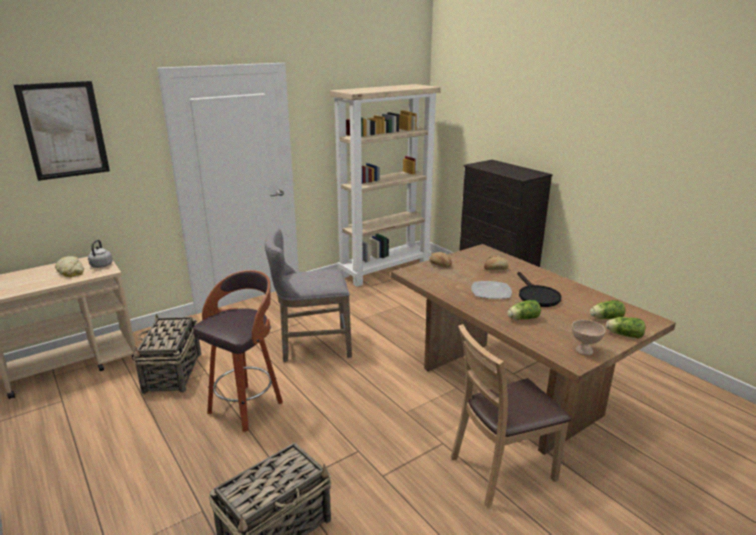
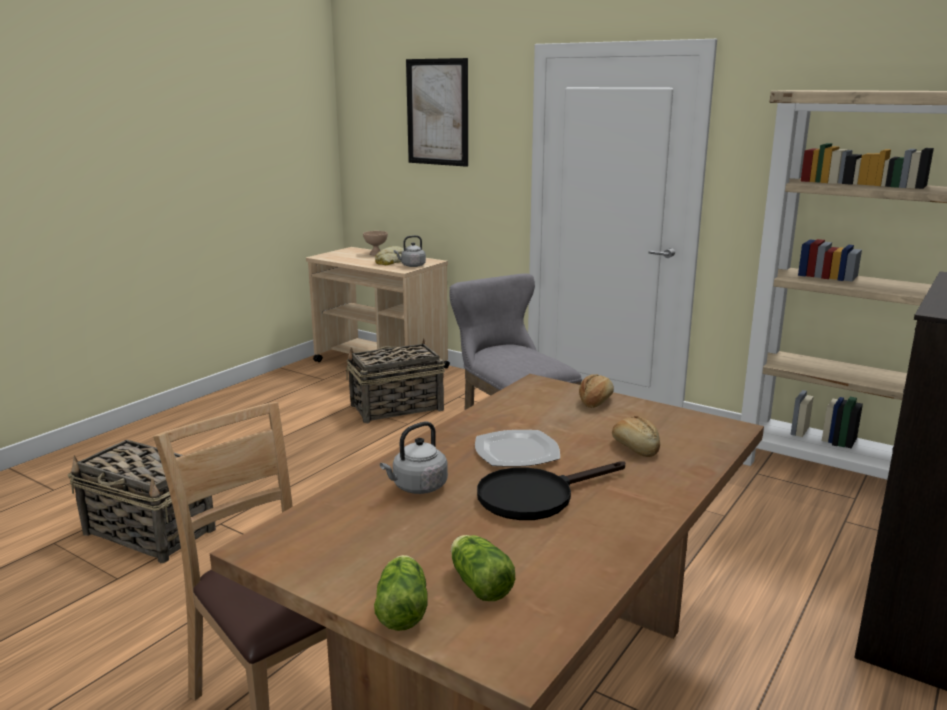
camera: 70 degrees right, 5 degrees down
stool [193,270,283,432] -> none
lettuce [507,300,541,320] -> grey kettle [380,422,448,494]
beige bowl [572,320,606,356] -> beige bowl moved to [363,231,388,255]

